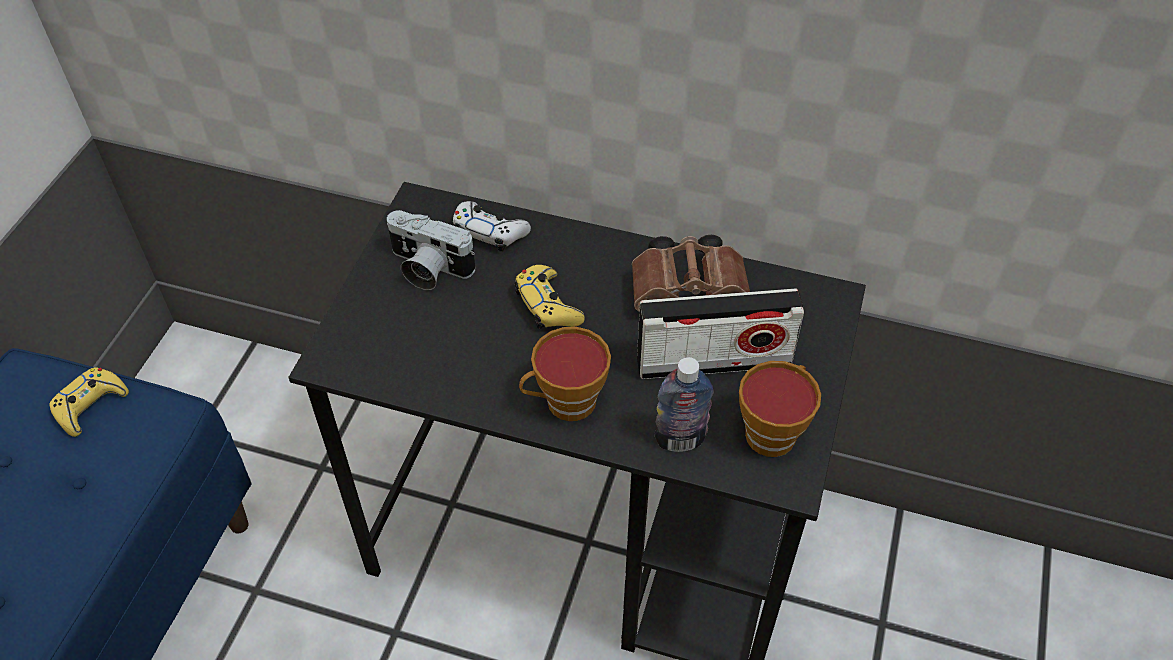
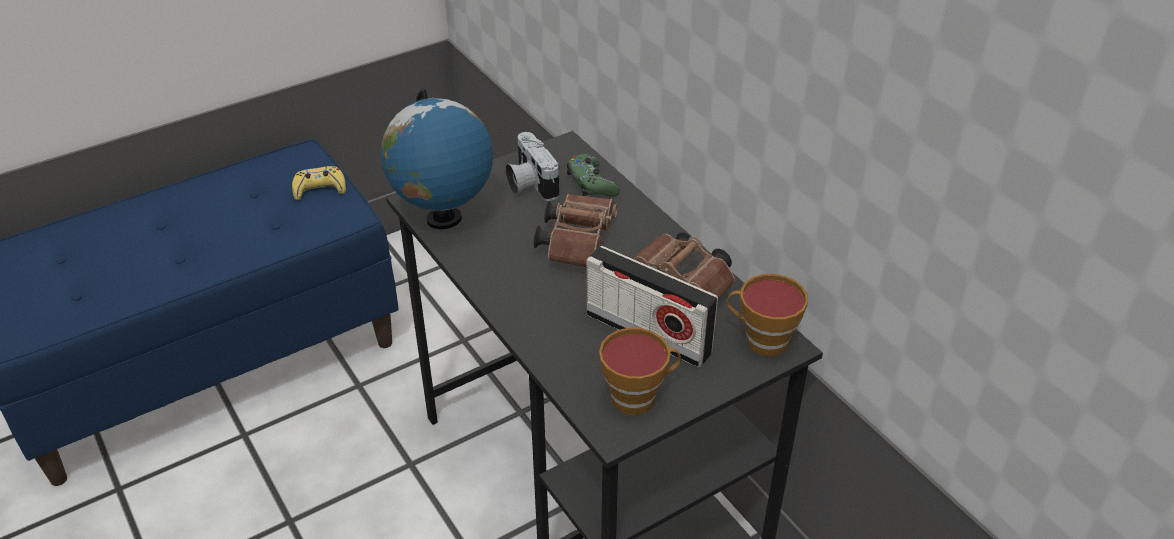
camera: 40 degrees right, 10 degrees down
white game controller [453,201,531,252] -> green game controller [567,154,620,197]
yellow game controller [515,265,585,330] -> brown binoculars [534,194,618,267]
cup [519,327,611,421] -> cup moved to [727,274,808,356]
bottle [654,357,714,452] -> none
none -> globe [381,89,493,229]

